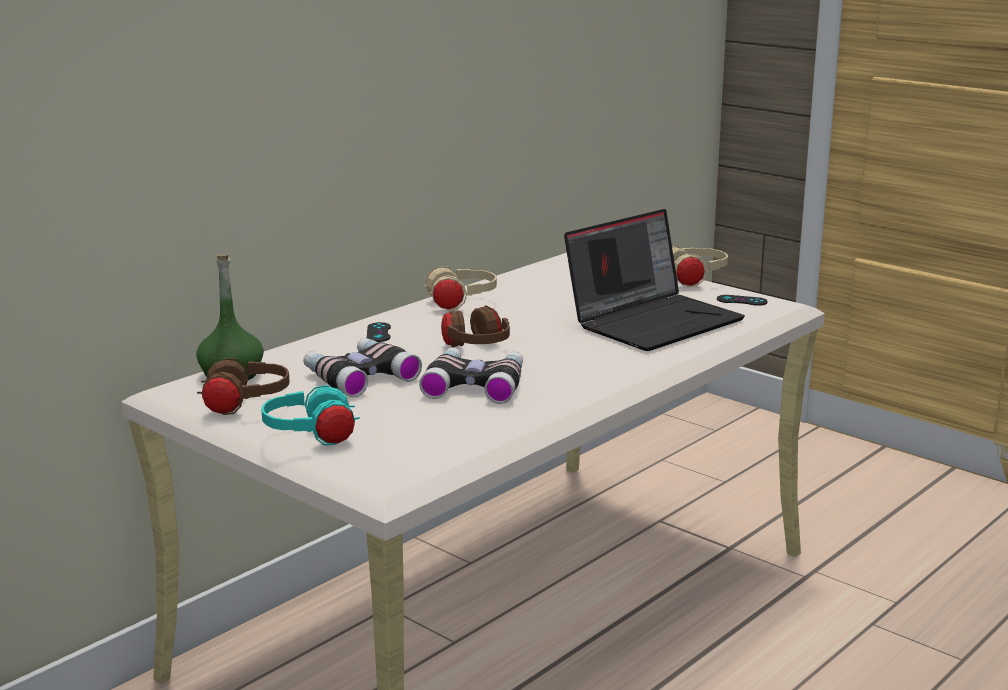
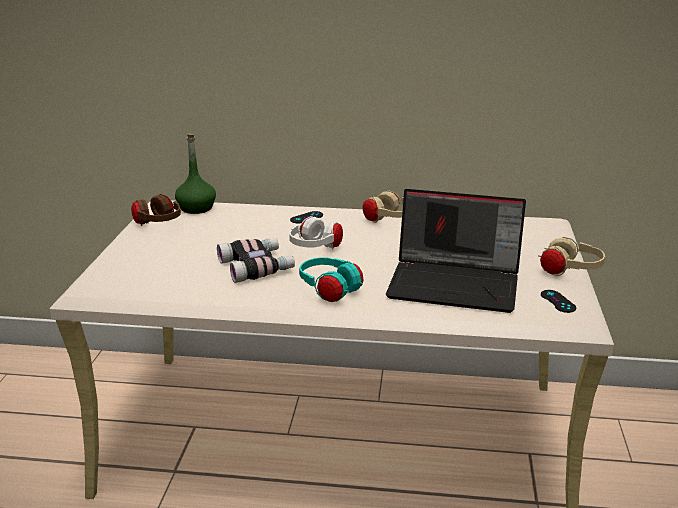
camera: 55 degrees right, 5 degrees up
turquoise headphones [261,385,360,445] -> turquoise headphones moved to [299,257,364,302]
binoculars [303,338,422,397] -> none
brown headphones [441,305,510,348] -> white headphones [289,216,343,250]

